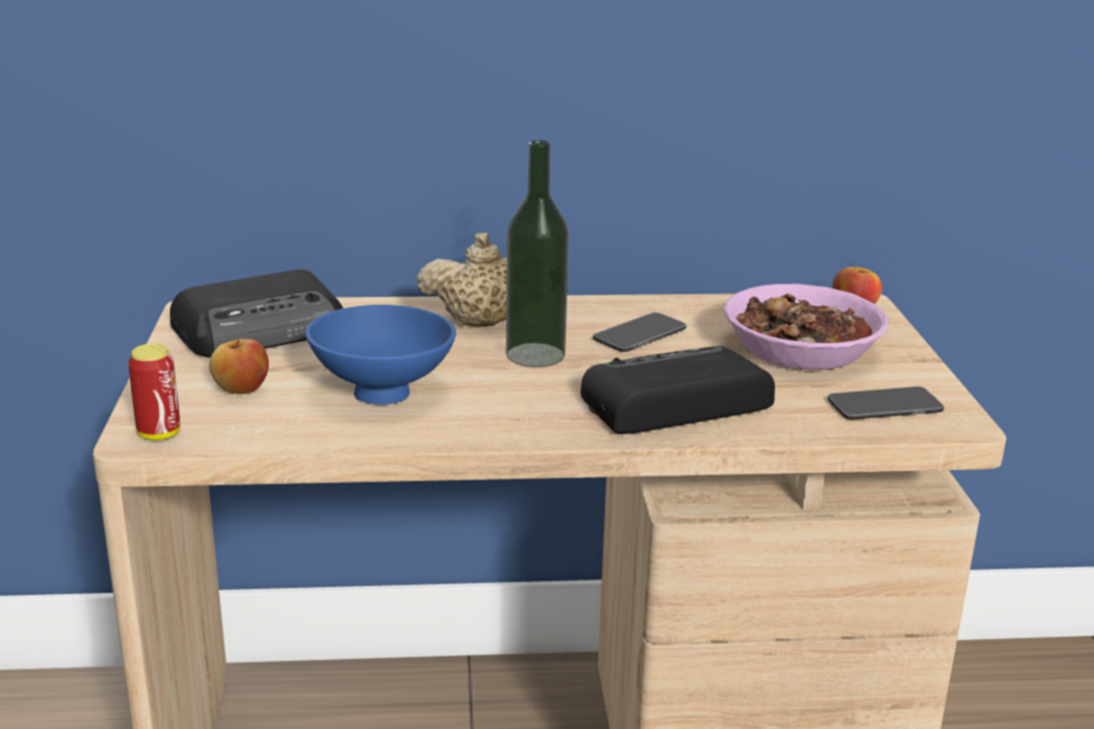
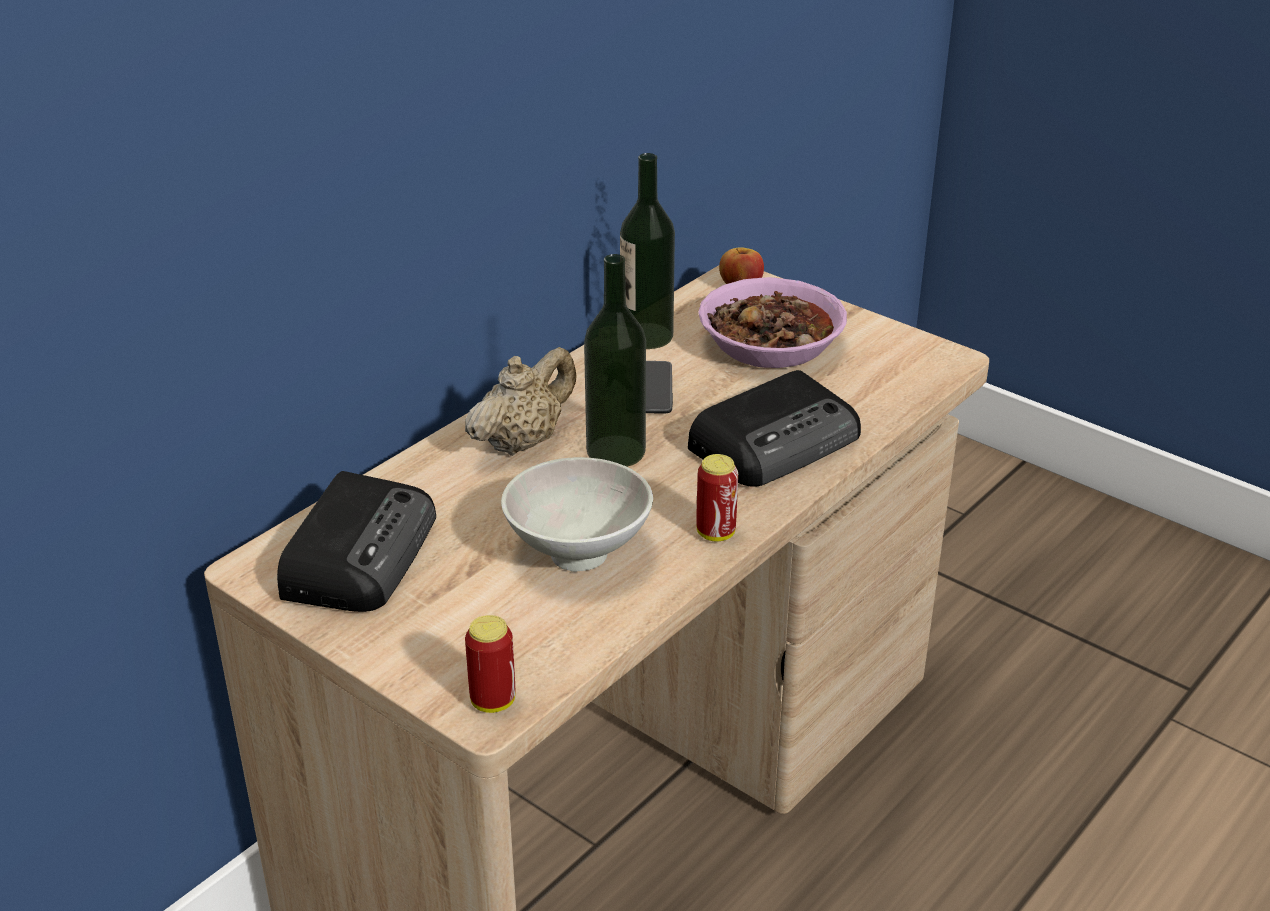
camera: 45 degrees left, 10 degrees up
apple [209,339,269,394] -> none
blue bowl [305,305,456,405] -> white bowl [501,457,653,572]
radio [580,346,775,434] -> radio turned 150 degrees counterclockwise [688,370,861,487]
phone [828,386,944,419] -> none
none -> bottle [620,153,675,349]
none -> can [696,454,738,541]

